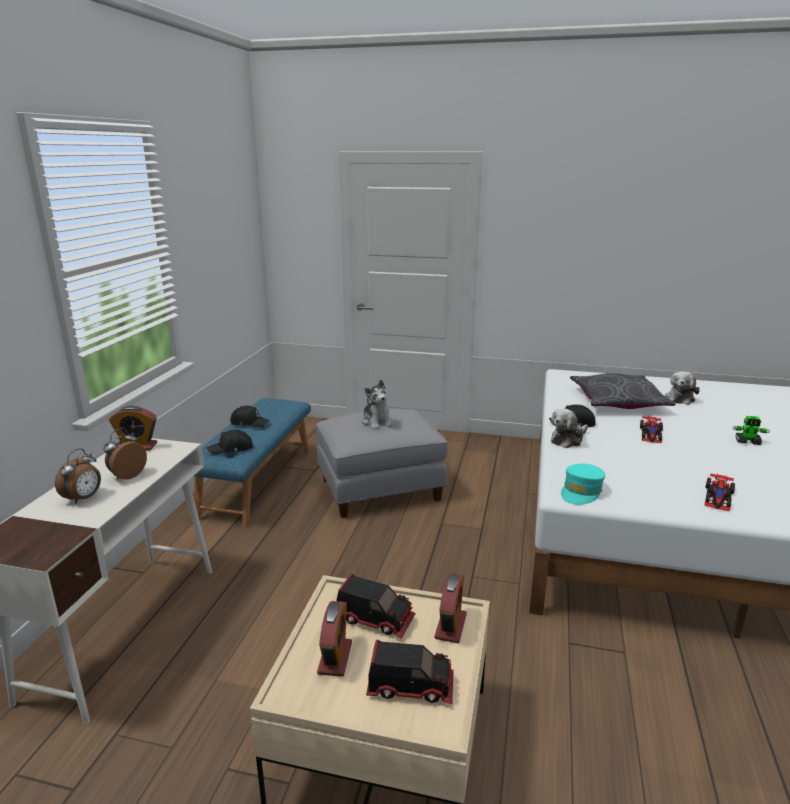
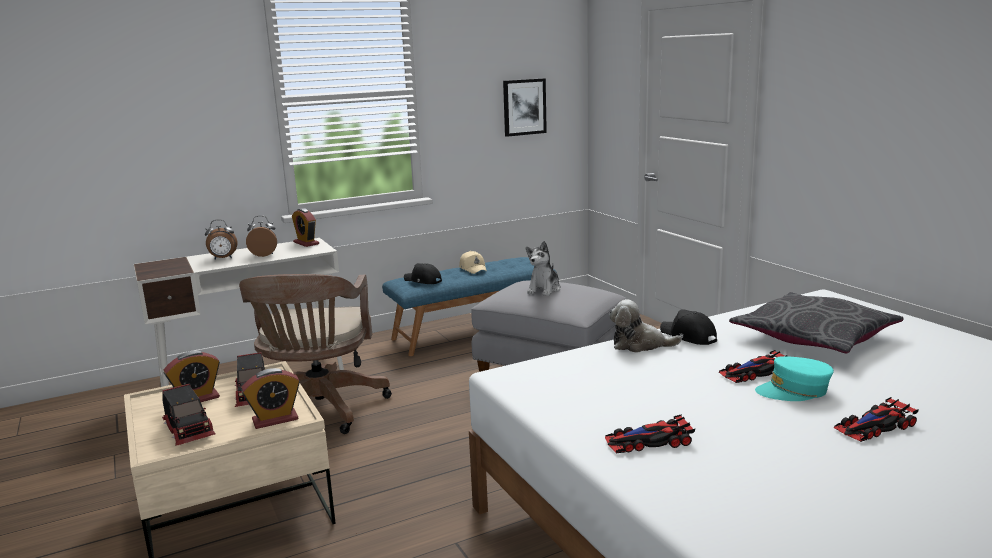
camera: 50 degrees right, 5 degrees down
black cap [230,405,269,427] -> beige cap [459,251,487,274]
turquoise cap [561,464,605,505] -> turquoise cap moved to [755,356,834,401]
plush toy [665,371,700,405] -> none
toy robot [732,416,769,445] -> toy car [834,397,919,442]
none -> brown office chair [239,274,392,434]
none -> picture [503,78,547,137]

